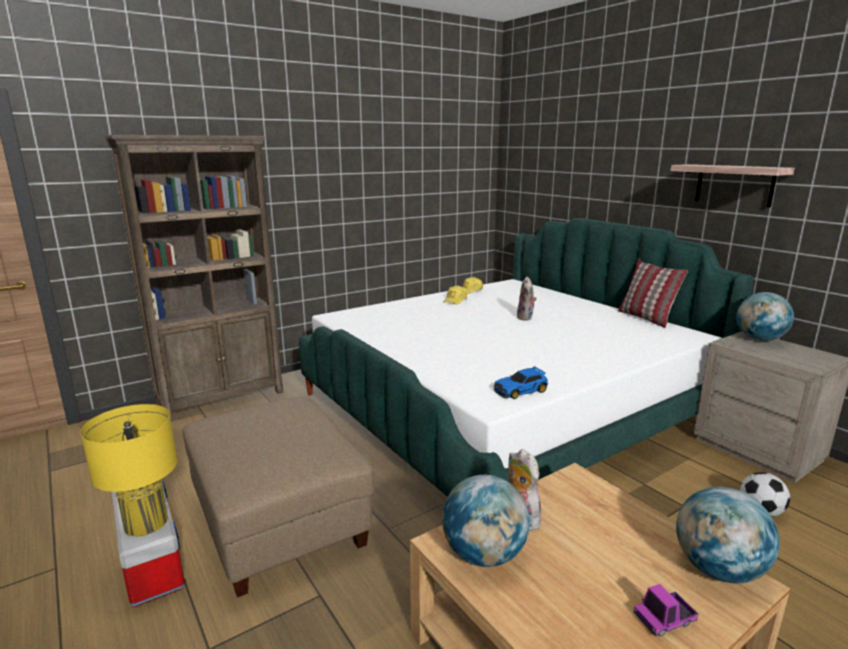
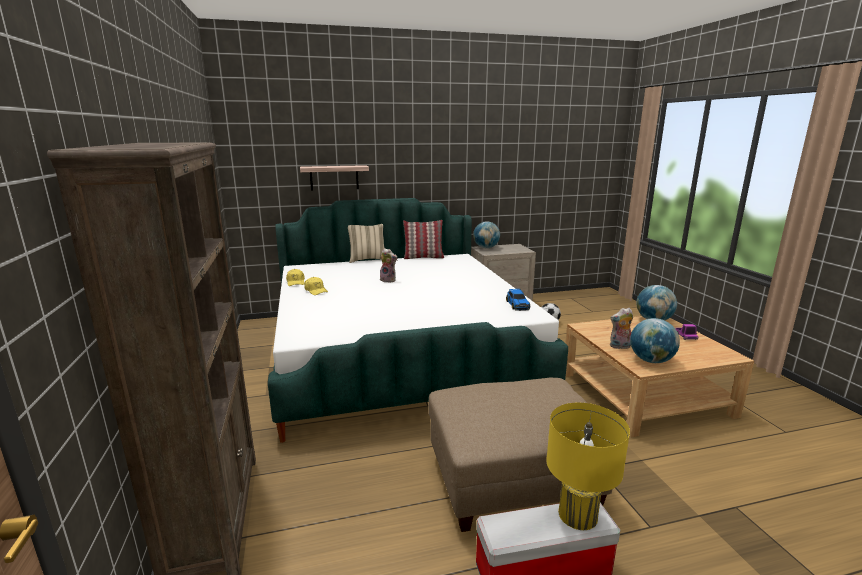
camera: 70 degrees left, 0 degrees up
shelf [671,164,795,207] -> shelf moved to [300,165,369,191]
none -> beige pillow [348,224,385,263]

